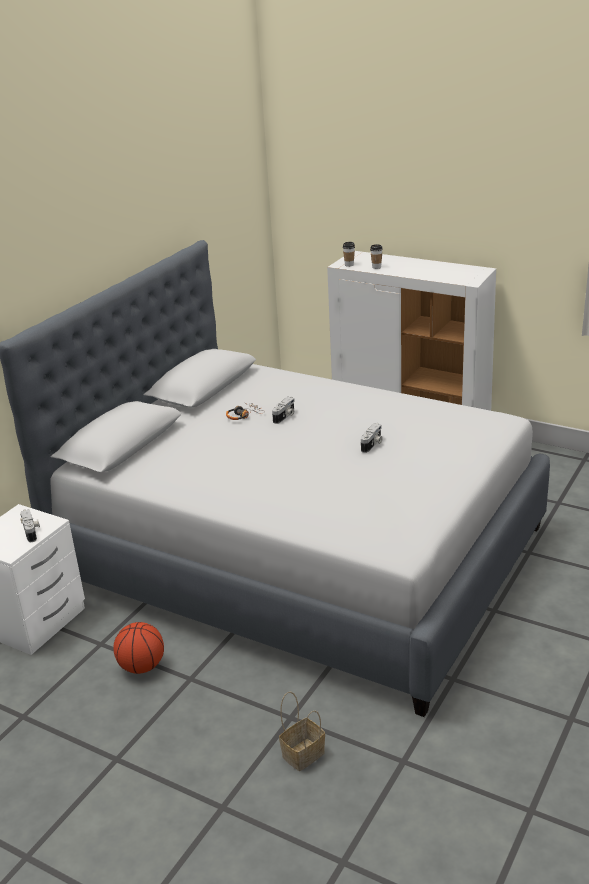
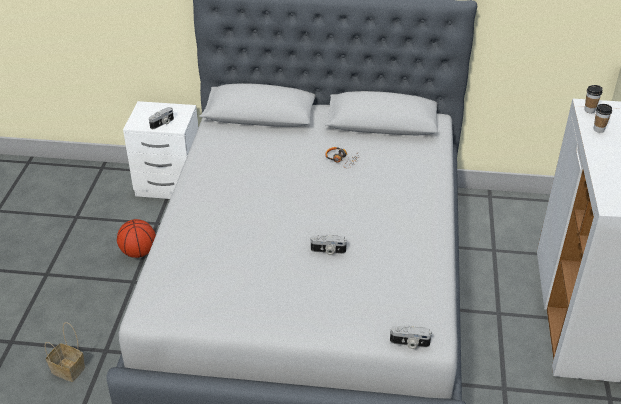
camera: 65 degrees right, 10 degrees up
camera [272,397,295,424] -> camera moved to [390,325,432,349]

